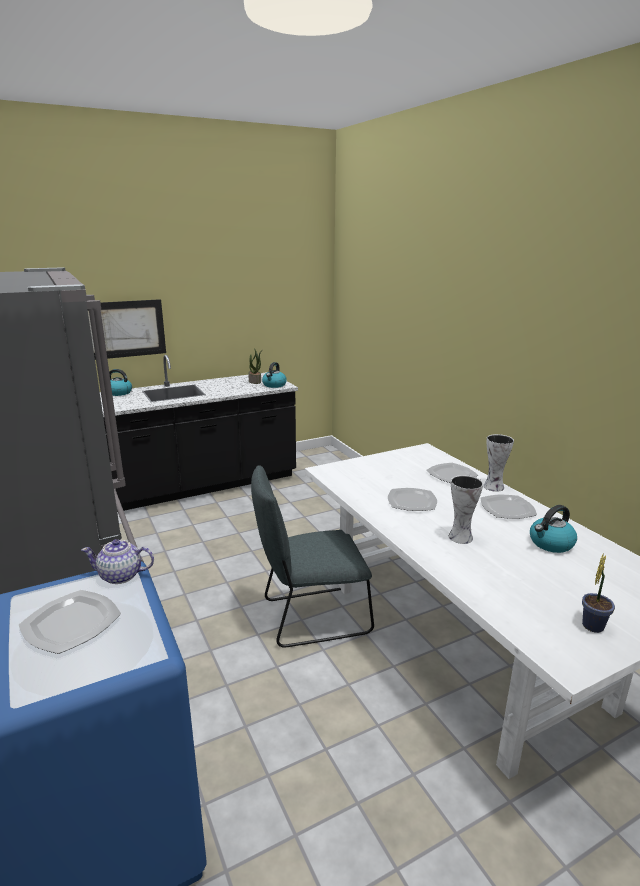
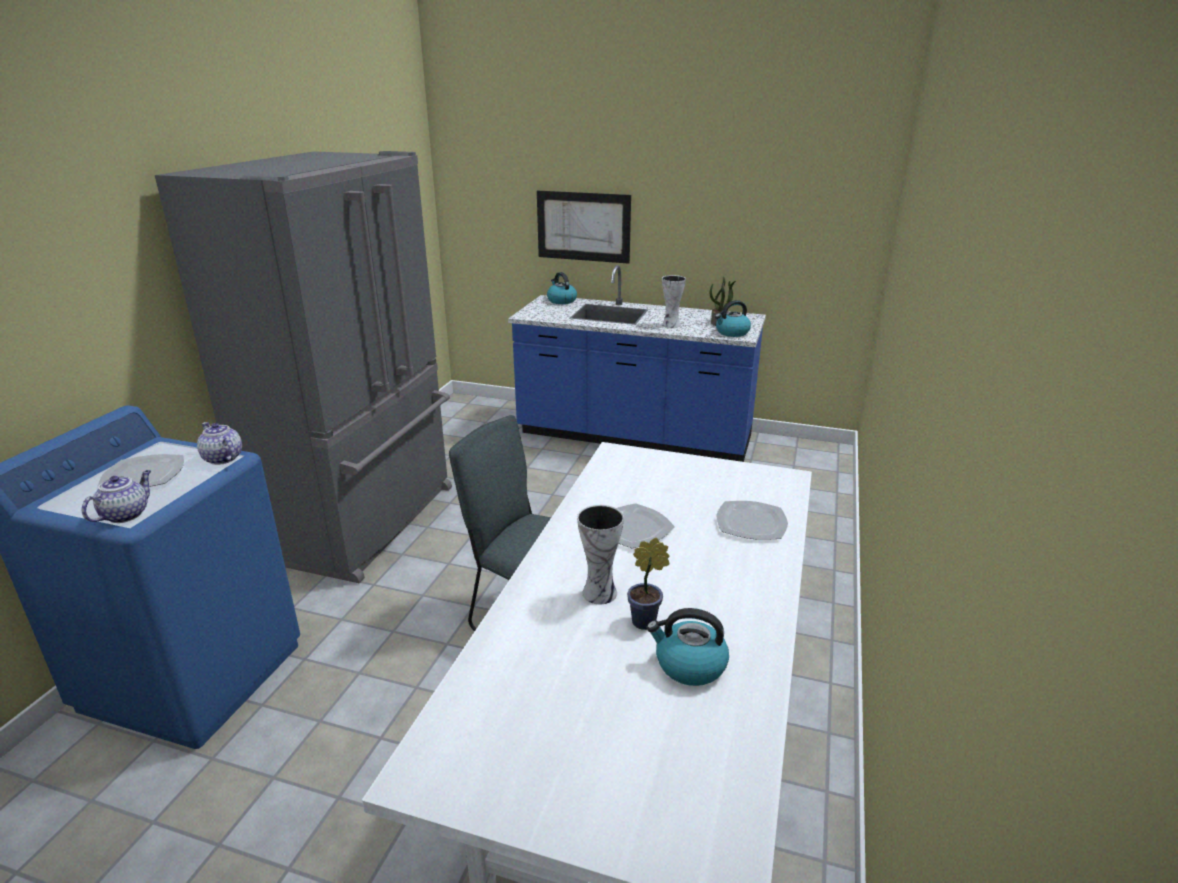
camera: 45 degrees right, 5 degrees up
black counter [100,355,298,512] -> blue counter [508,265,766,462]
plate [481,495,537,519] -> none
vase [484,434,514,492] -> vase moved to [662,275,686,328]
potted plant [582,553,615,633] -> potted plant moved to [627,538,670,630]
none -> teapot [82,470,151,523]

